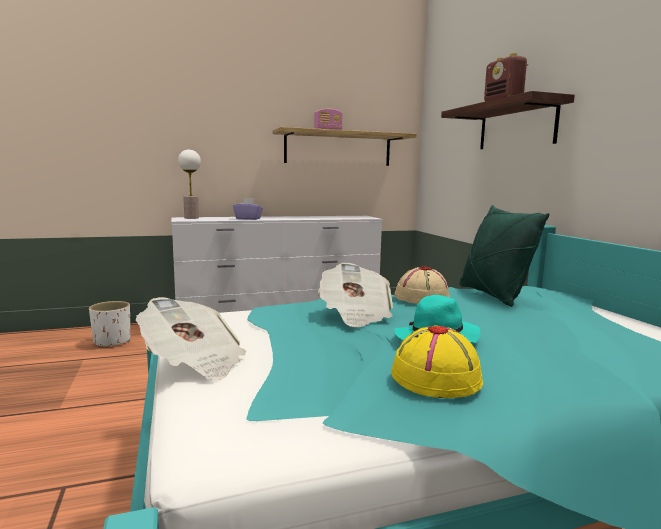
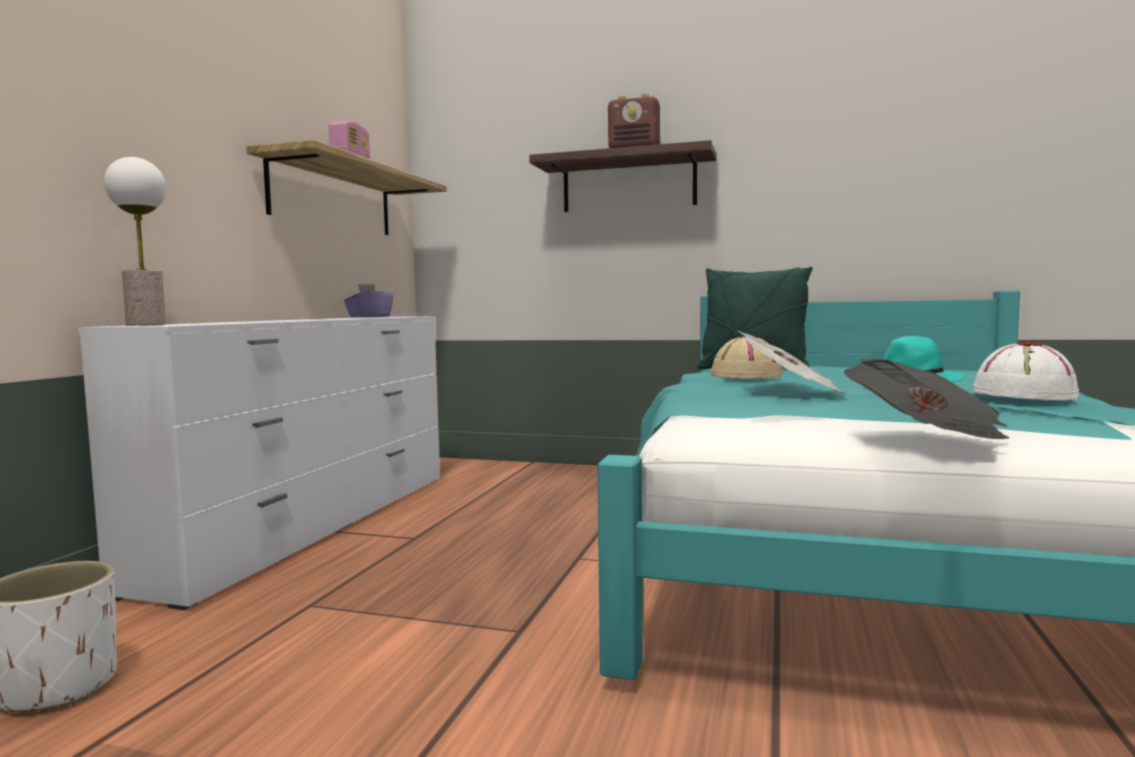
camera: 55 degrees left, 5 degrees down
purple tissue box [233,198,263,220] -> purple tissue box moved to [344,284,394,317]
yellow hat [391,325,483,398] -> white hat [972,341,1079,400]

